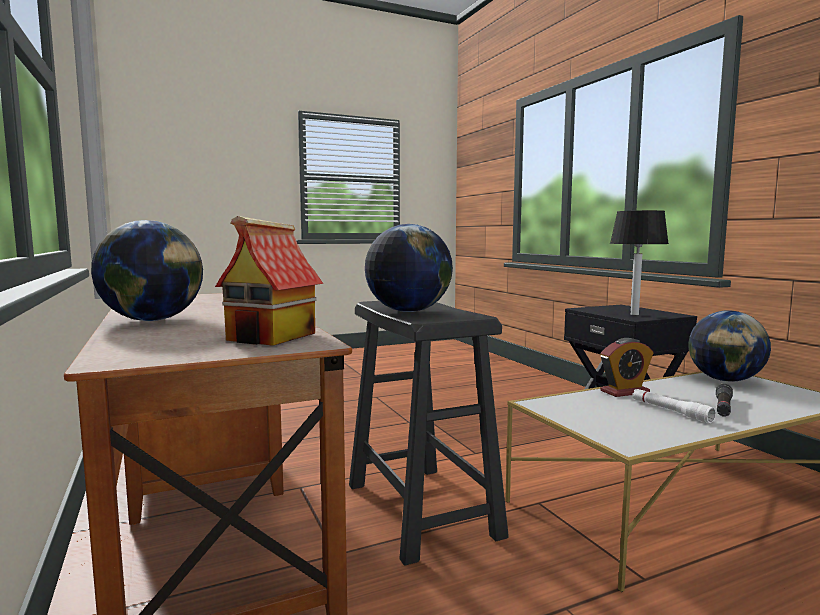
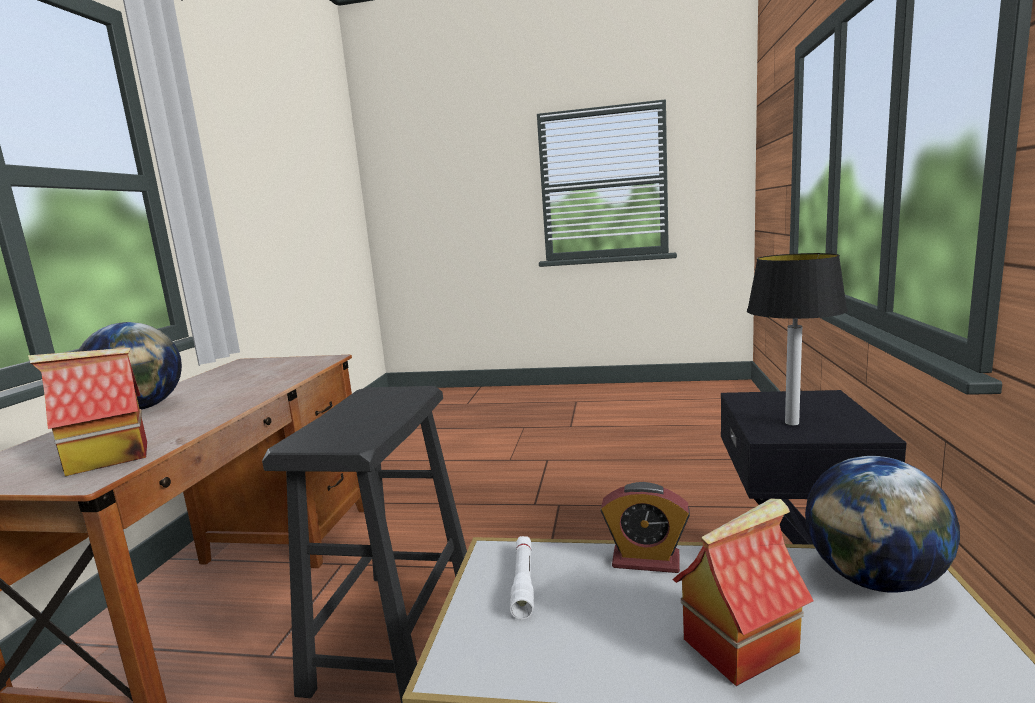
camera: 35 degrees right, 5 degrees up
globe [365,224,453,312] -> none
white flashlight [633,389,716,423] -> white flashlight moved to [510,536,534,619]
black flashlight [716,383,733,417] -> toy house [672,498,814,686]

